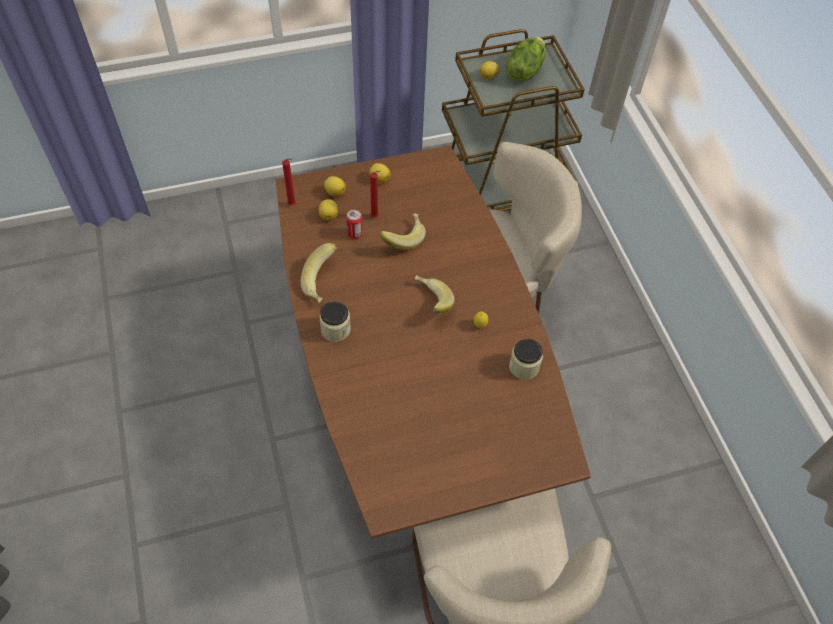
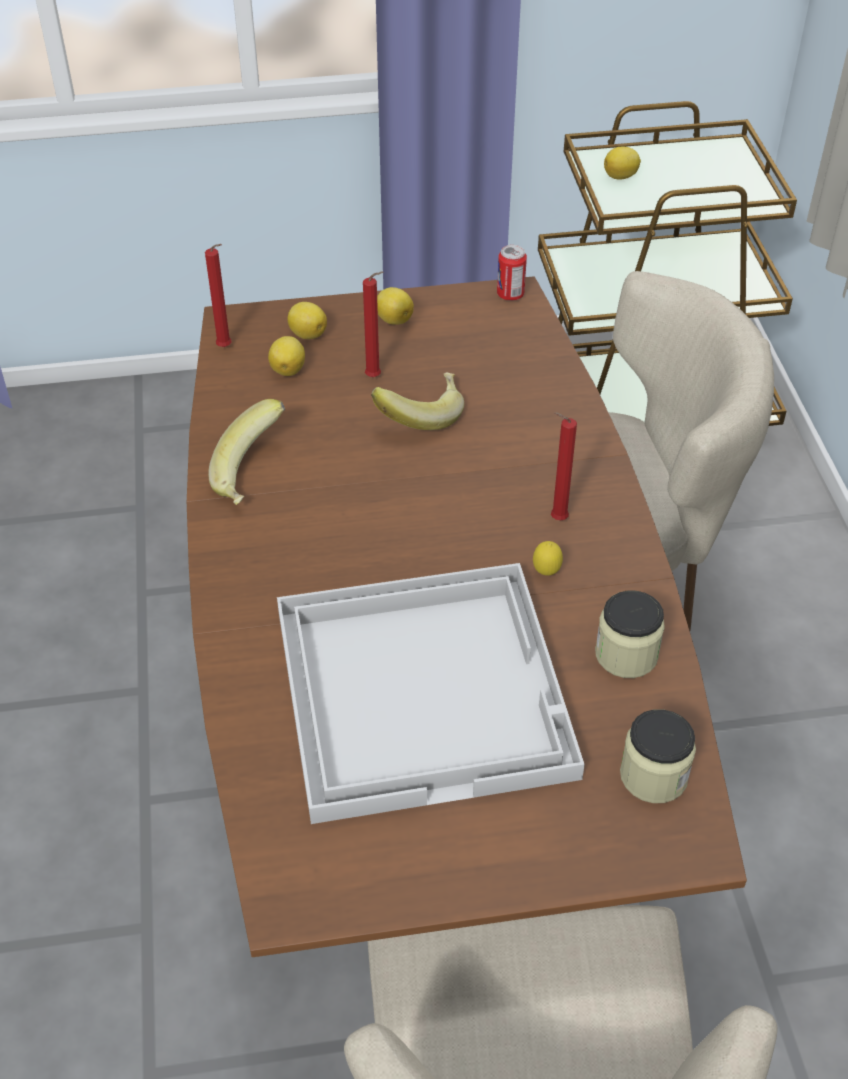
camera: 10 degrees right, 10 degrees down
jar [319,301,351,342] -> jar moved to [620,709,696,803]
can [346,210,363,239] -> can moved to [497,245,527,301]
banana [415,275,455,314] -> none
lettuce [506,37,546,82] -> none
none -> white tray [277,563,585,824]
none -> red candle [551,412,577,520]

